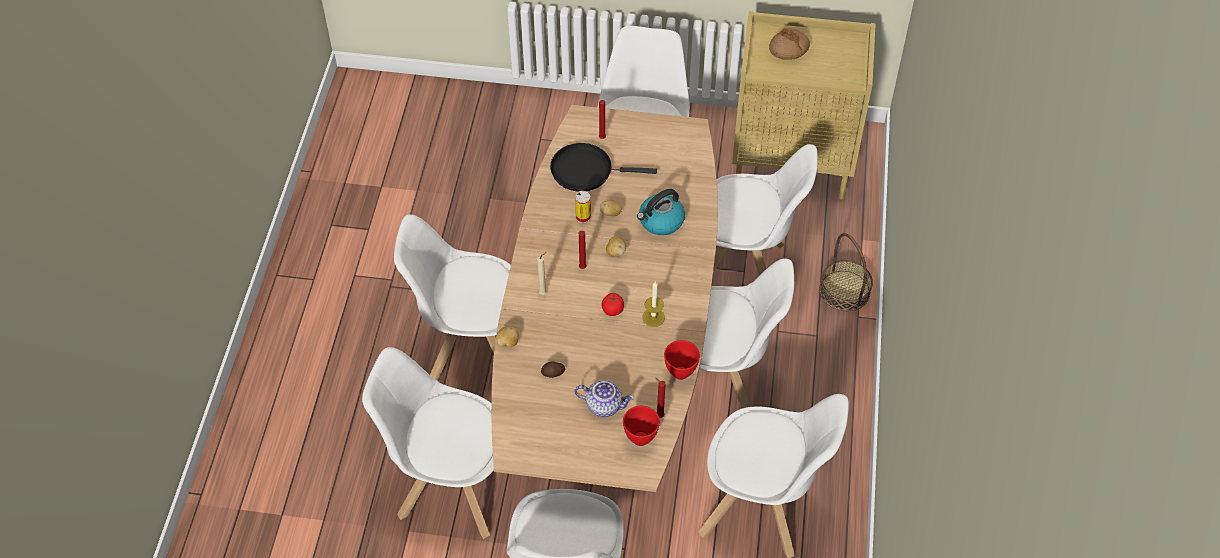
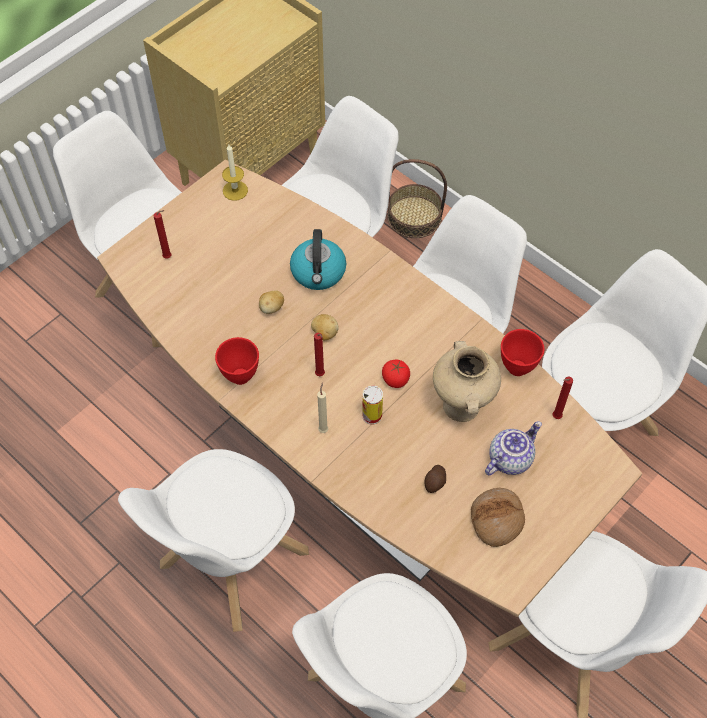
camera: 55 degrees left, 5 degrees up
potato [496,326,519,347] -> none
black frying pan [550,143,657,192] -> none
can [575,191,591,223] -> can moved to [362,386,383,424]
red bowl [623,406,660,446] -> red bowl moved to [215,337,259,385]
candle [642,282,665,327] -> candle moved to [222,144,248,201]
bread [769,28,810,60] -> bread moved to [471,488,525,547]
none -> beige vase [433,341,501,422]

